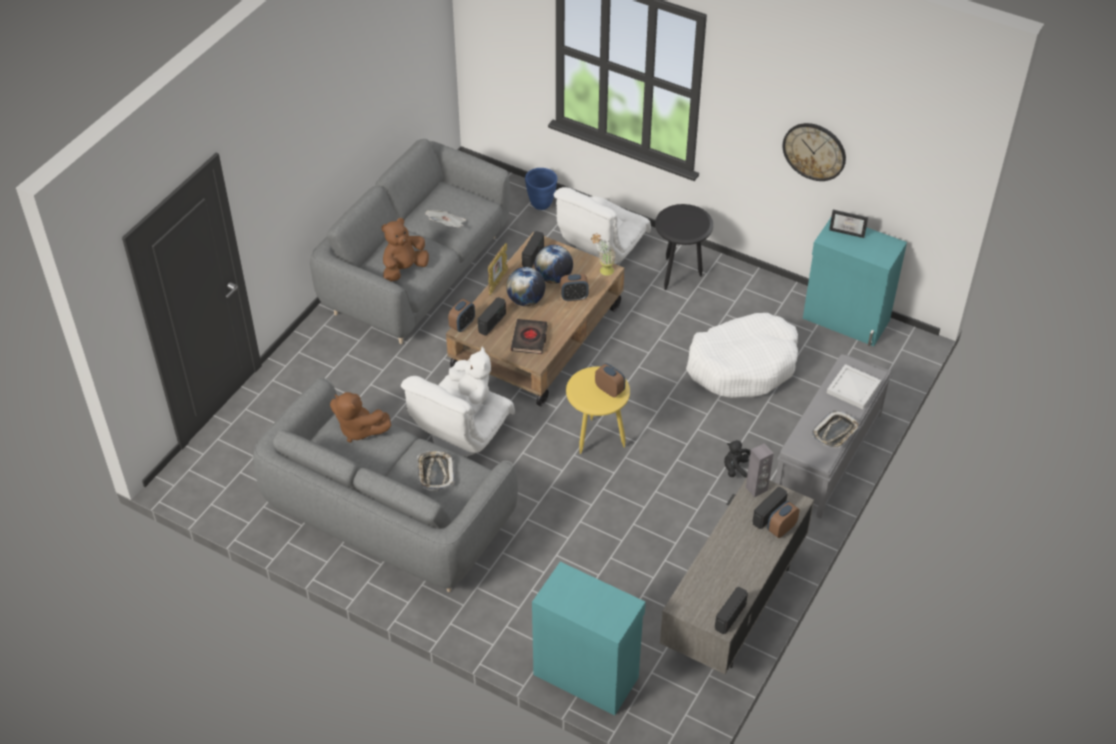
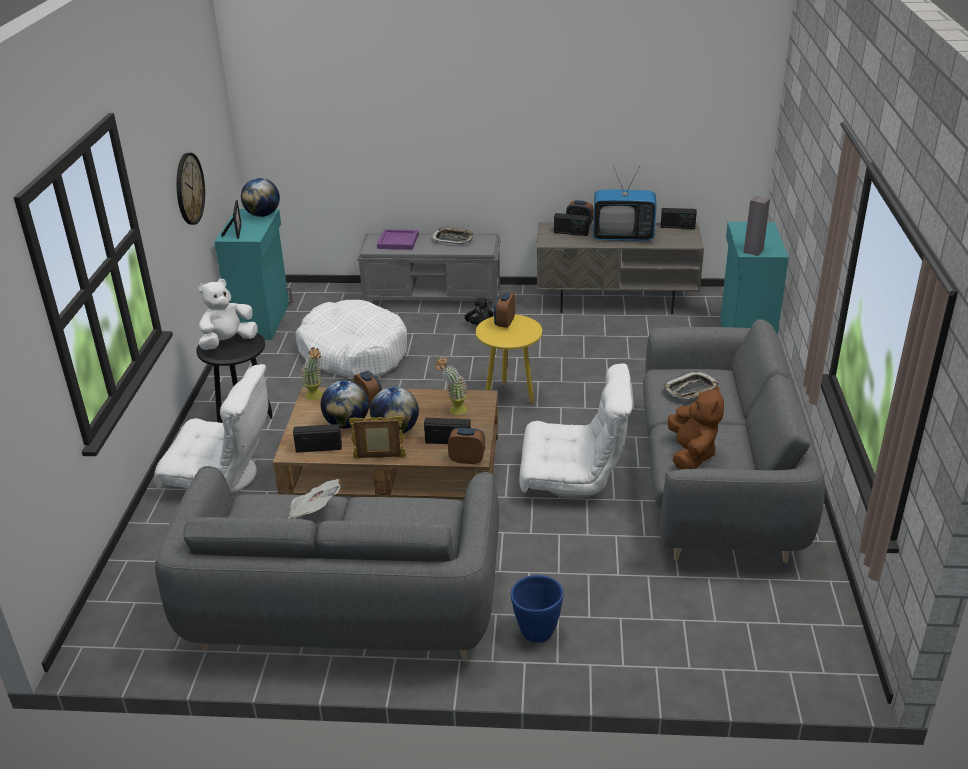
camera: 115 degrees left, 15 degrees down
brown plush toy [382,218,429,281] -> none
white plush toy [449,347,491,414] -> white plush toy moved to [198,279,258,350]
black book [511,319,548,354] -> potted plant [435,357,467,415]
blue planter [525,168,557,210] -> blue planter moved to [511,575,563,643]
grey speaker [746,443,774,497] -> grey speaker moved to [743,195,770,256]
white tray [827,364,881,409] -> purple tray [377,229,419,250]
none -> globe [241,178,280,217]
none -> television [593,165,657,241]

